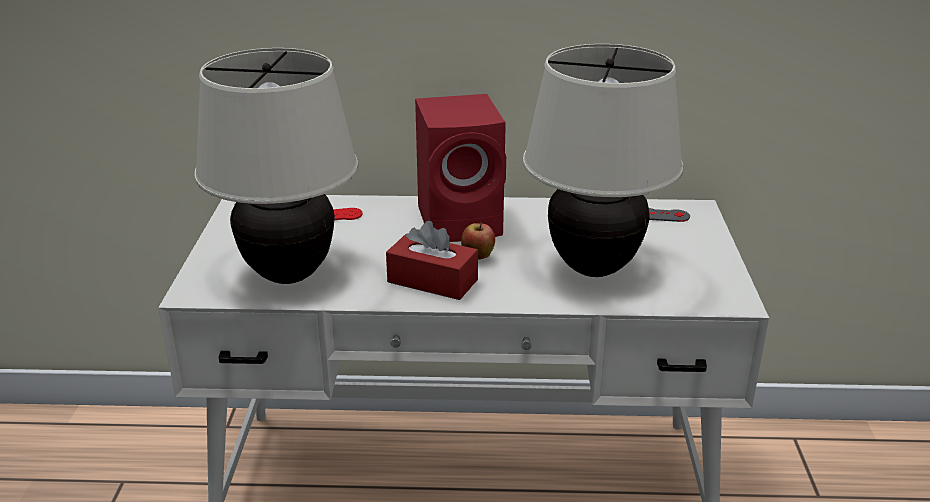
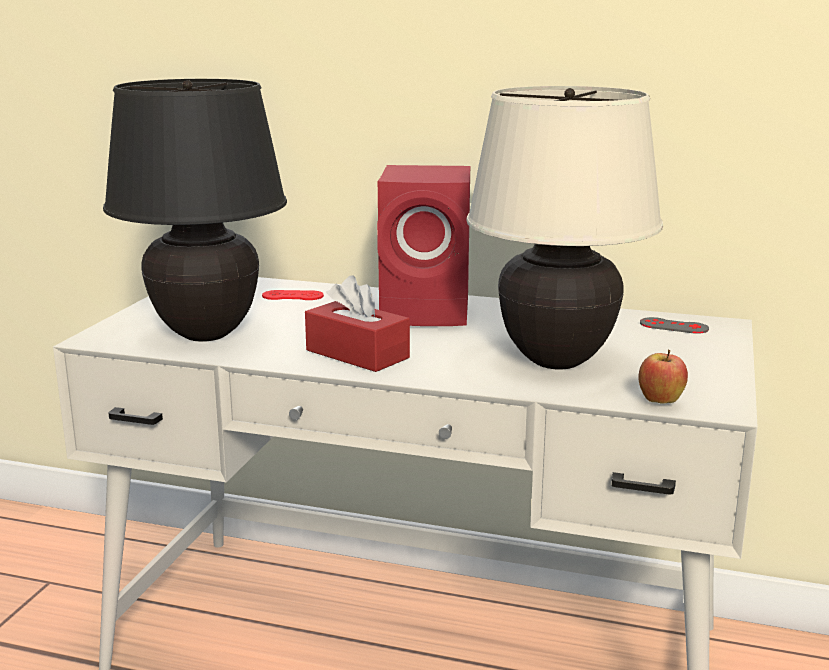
camera: 15 degrees right, 10 degrees down
beige table lamp [195,48,358,284] -> black table lamp [103,79,287,342]
apple [461,222,495,260] -> apple moved to [638,349,688,404]

